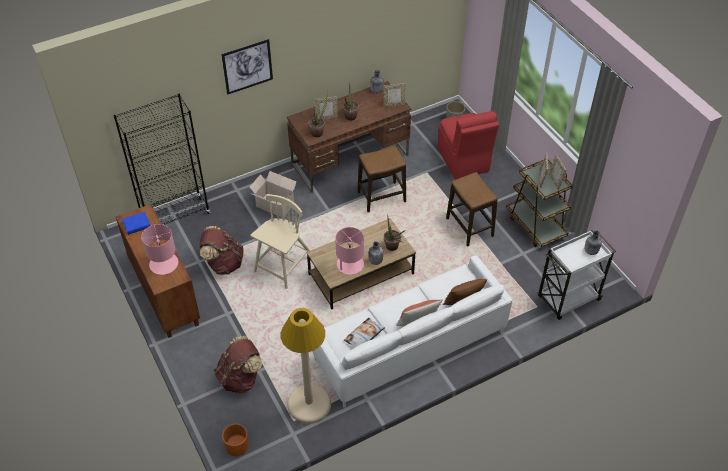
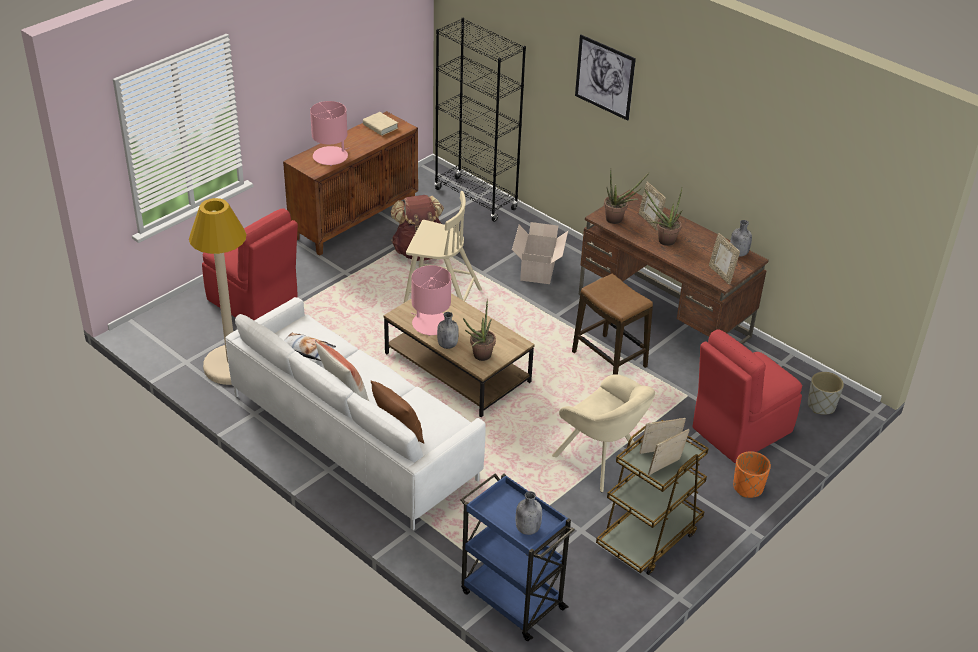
camera: 70 degrees right, 10 degrees down
blue book [122,212,150,235] -> beige book [363,112,398,136]
brown backpack [214,335,262,394] -> red chair [202,208,298,320]
orange planter [222,424,248,456] -> orange planter moved to [733,451,771,498]
stool [446,172,498,247] -> beige armchair [552,374,655,493]
white cart [538,230,616,320] -> blue cart [460,473,575,641]

